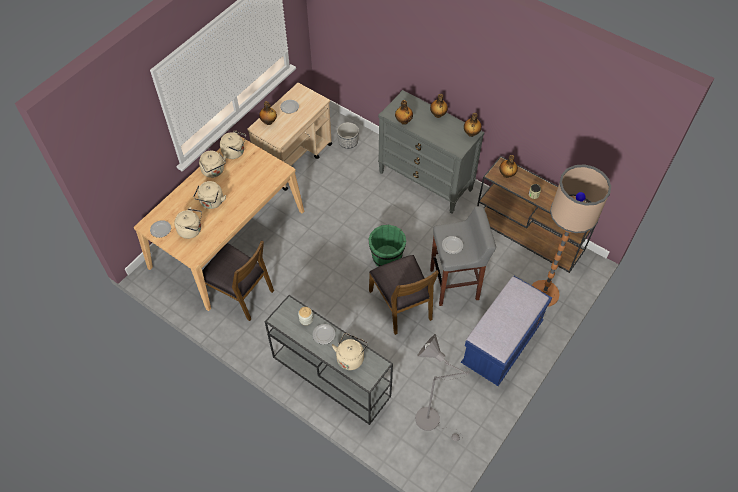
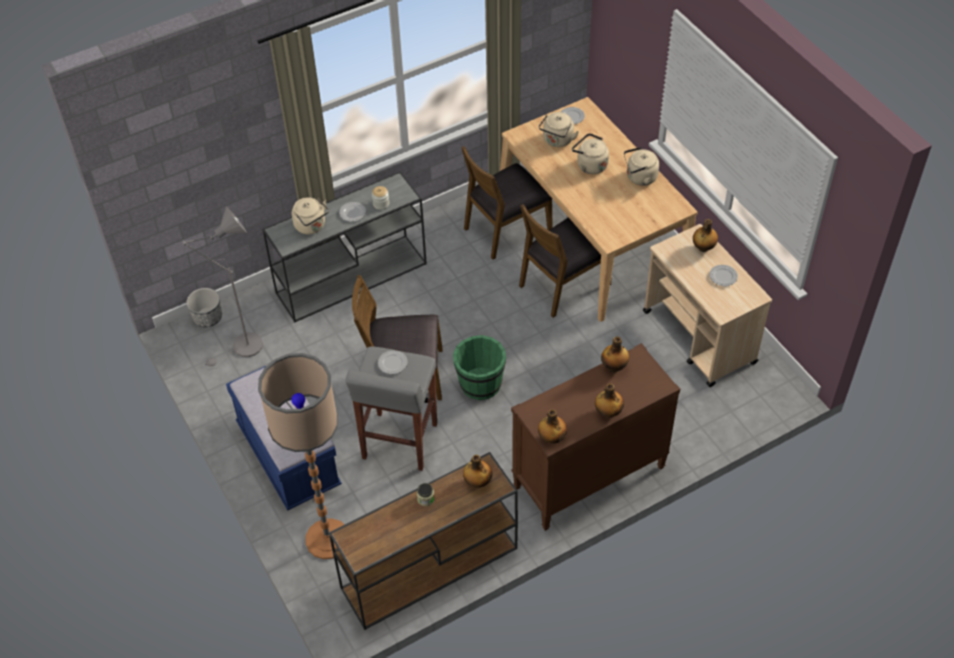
camera: 115 degrees right, 5 degrees down
beige kettle [220,130,246,159] -> none
planter [337,122,359,149] -> planter moved to [186,288,222,327]
grey dresser [378,90,485,214] -> brown dresser [511,343,680,531]
none -> brown chair [519,204,612,318]

